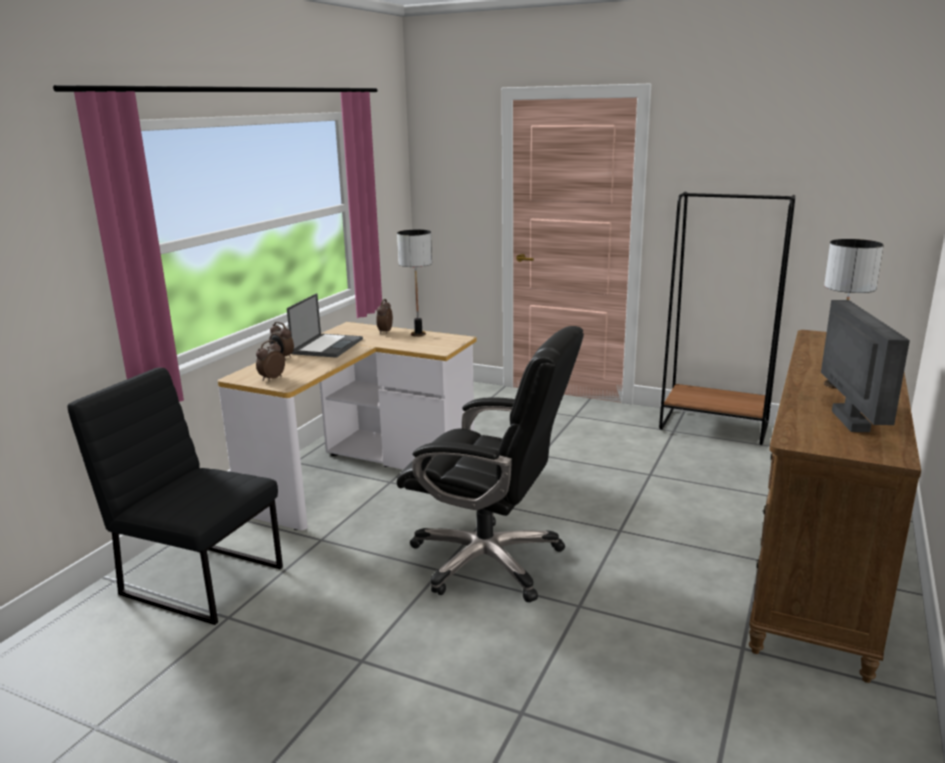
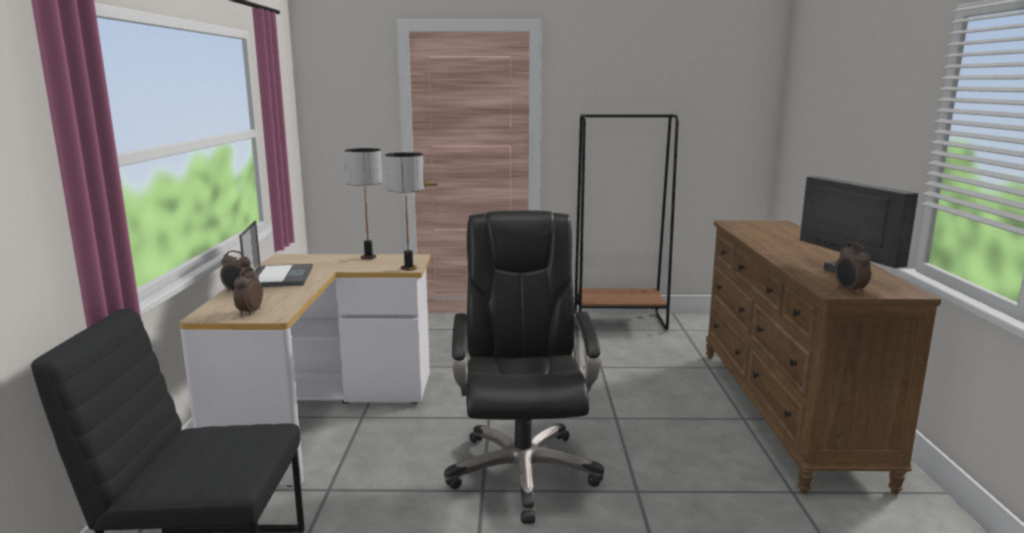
camera: 25 degrees left, 5 degrees down
alarm clock [376,299,393,334] -> alarm clock moved to [835,242,871,294]
black office chair [397,326,584,602] -> black office chair turned 90 degrees counterclockwise [444,210,604,524]
table lamp [824,239,884,389] -> table lamp moved to [385,152,424,271]

